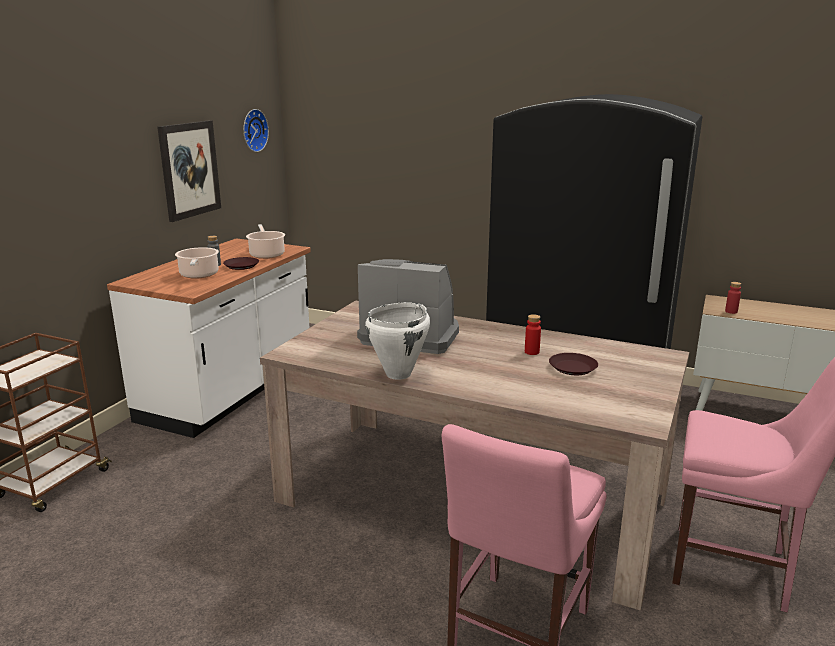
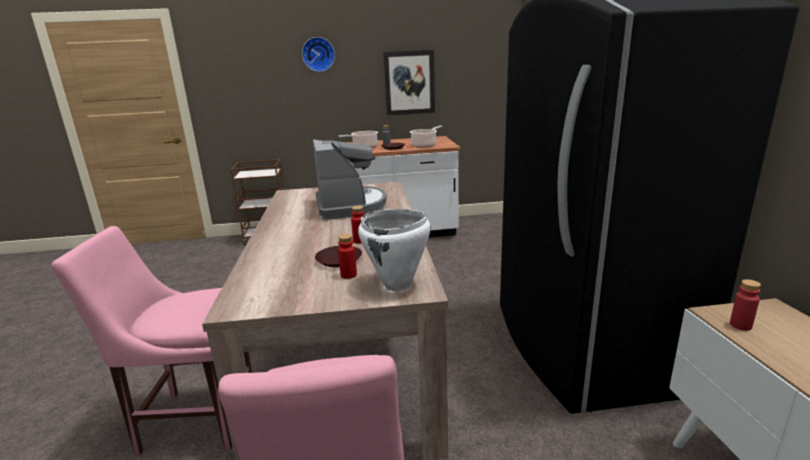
camera: 60 degrees right, 0 degrees up
wall clock [243,109,269,152] -> wall clock moved to [302,37,335,72]
white cooking pot [365,302,430,380] -> white cooking pot moved to [358,209,431,291]
none -> red bottle [338,234,357,279]

